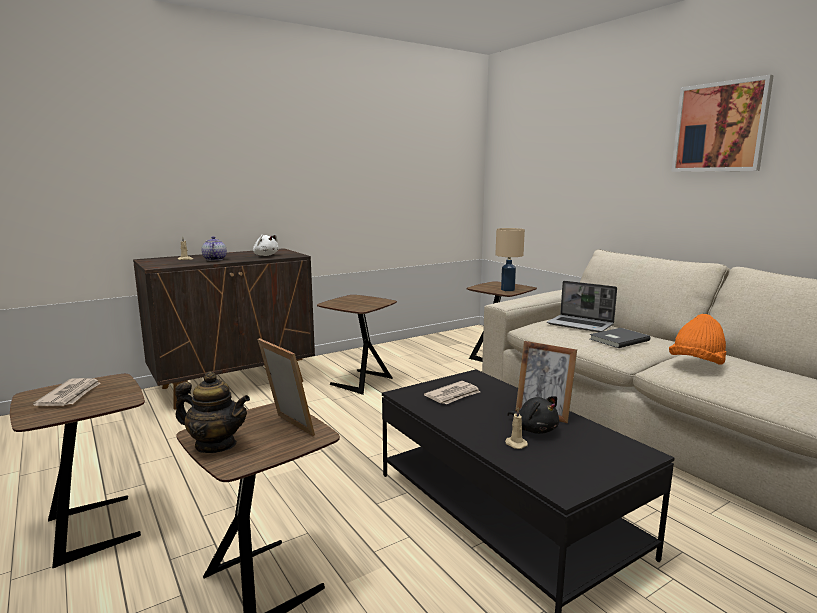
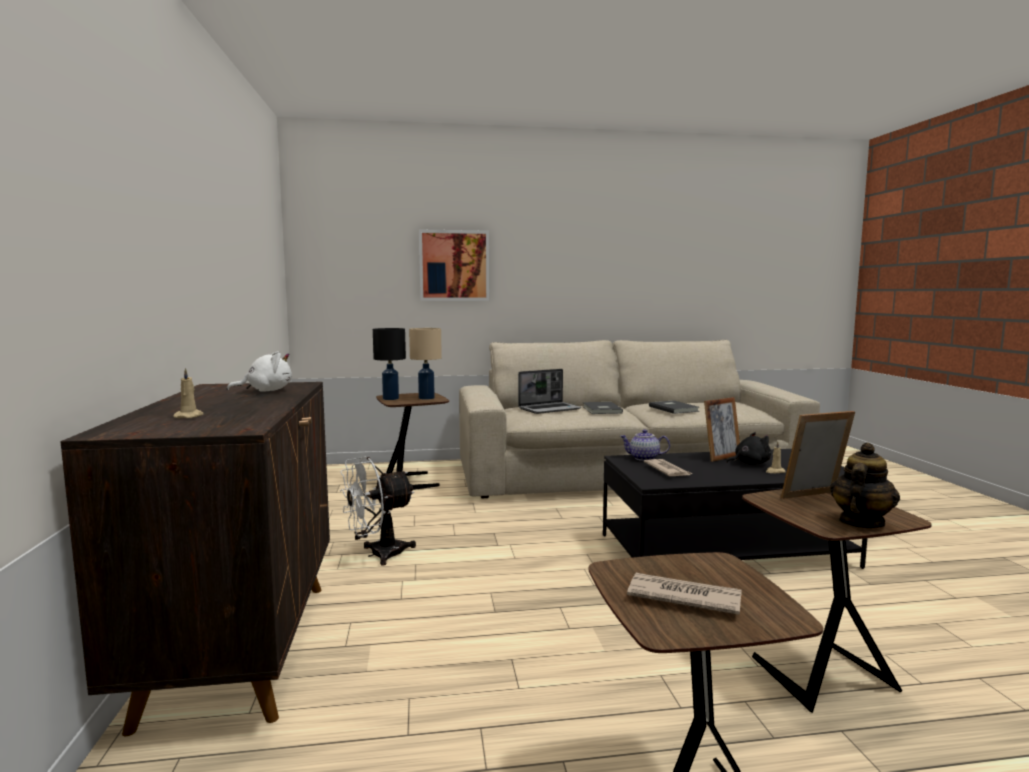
camera: 65 degrees left, 5 degrees down
teapot [202,236,227,261] -> teapot moved to [620,429,670,461]
brown side table [317,295,397,395] -> white fan [340,456,416,566]
orange hat [669,314,726,365] -> grey book [649,400,699,414]
picture [671,75,774,172] -> picture moved to [419,230,489,301]
none -> black table lamp [373,328,406,400]

